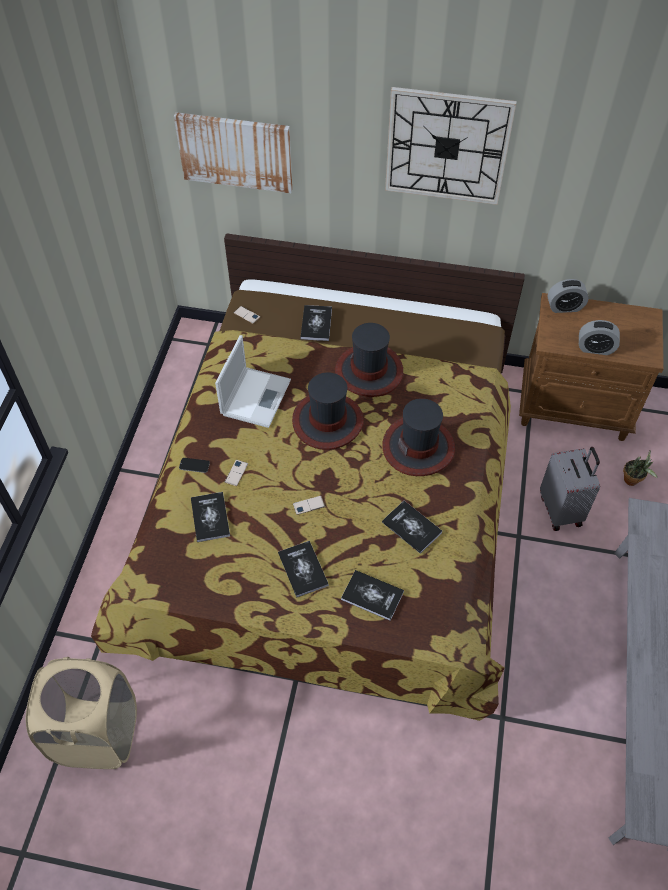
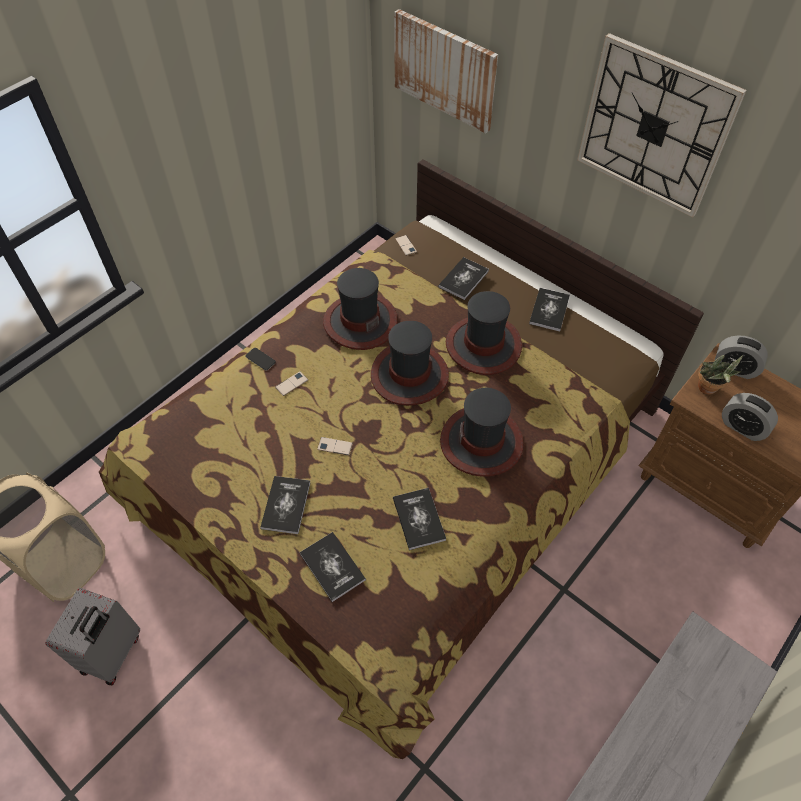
camera: 30 degrees right, 0 degrees up
book [191,492,230,542] -> book moved to [529,288,570,331]
laptop [215,335,291,428] -> hat [323,268,397,350]
grey suitcase [540,447,600,531] -> grey suitcase moved to [46,588,140,685]
potted plant [623,450,658,486] -> potted plant moved to [698,355,743,395]

